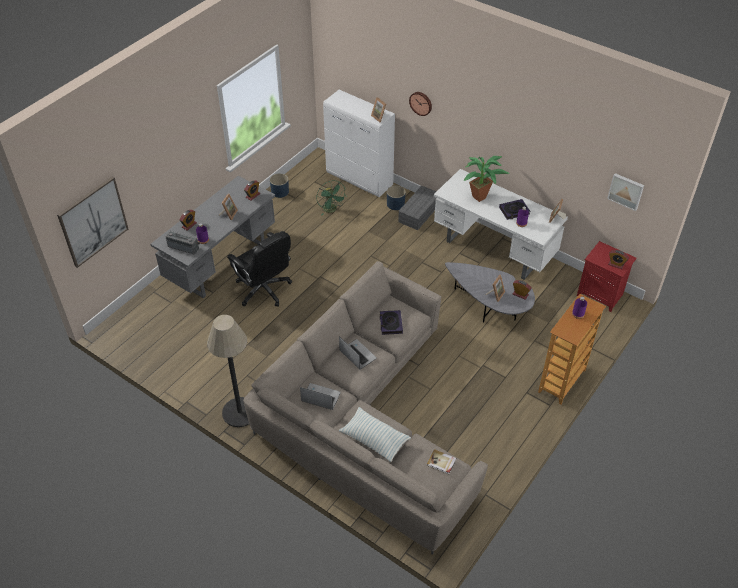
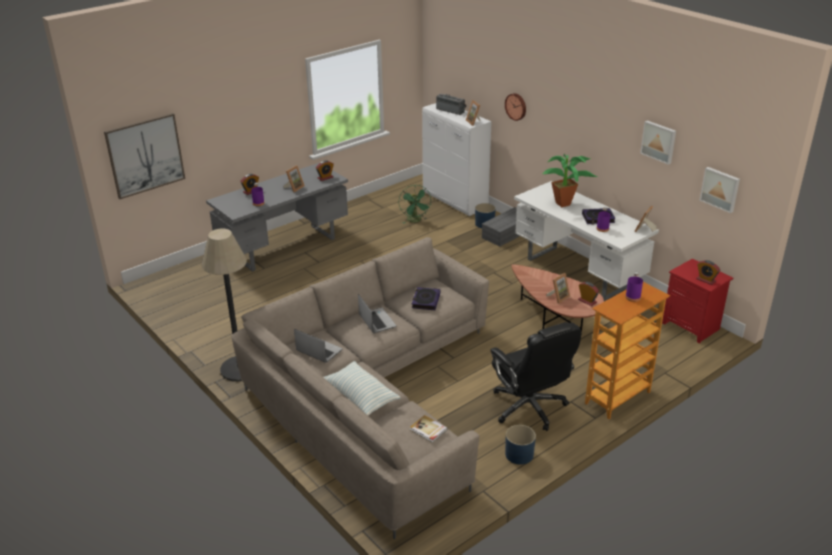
camera: 15 degrees right, 15 degrees down
radio [166,231,200,254] -> radio moved to [436,94,467,115]
black office chair [227,231,292,307] -> black office chair moved to [490,322,581,431]
blue planter [270,173,289,198] -> blue planter moved to [505,425,536,465]
grey coffee table [445,262,535,322] -> brown coffee table [511,264,604,334]
none -> picture [640,120,676,165]

